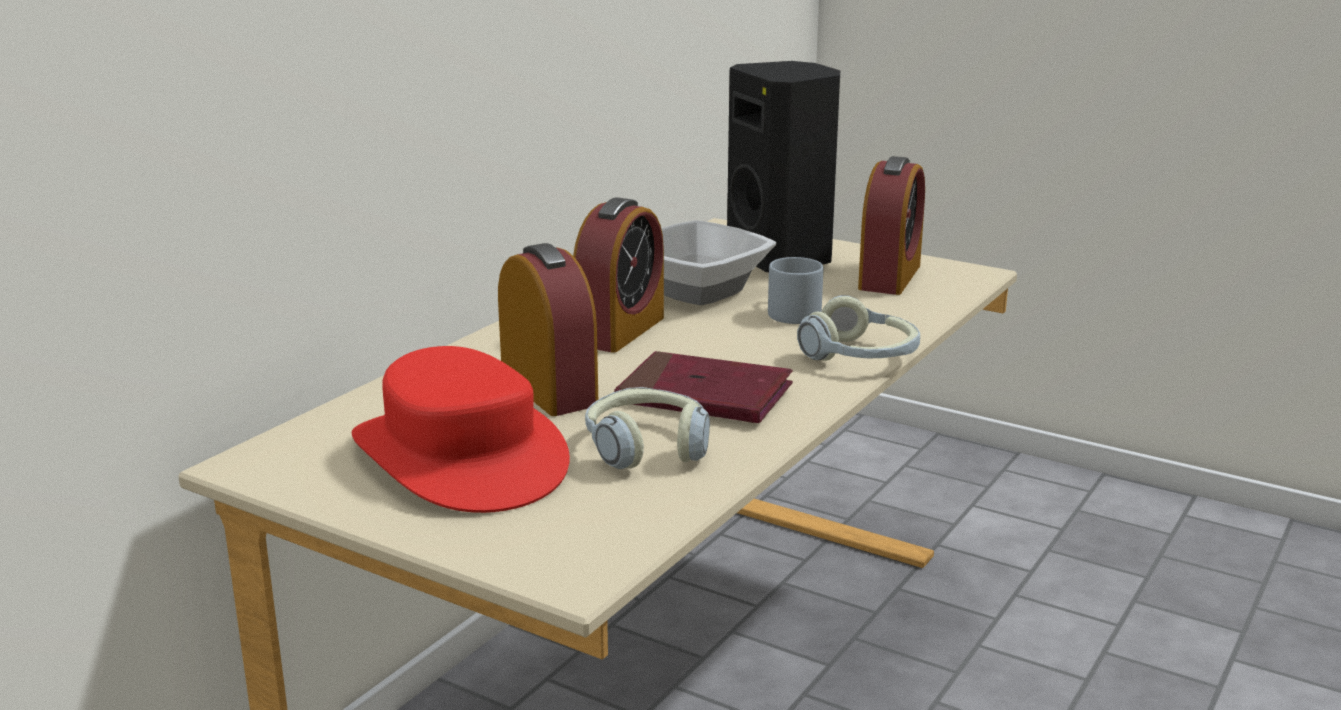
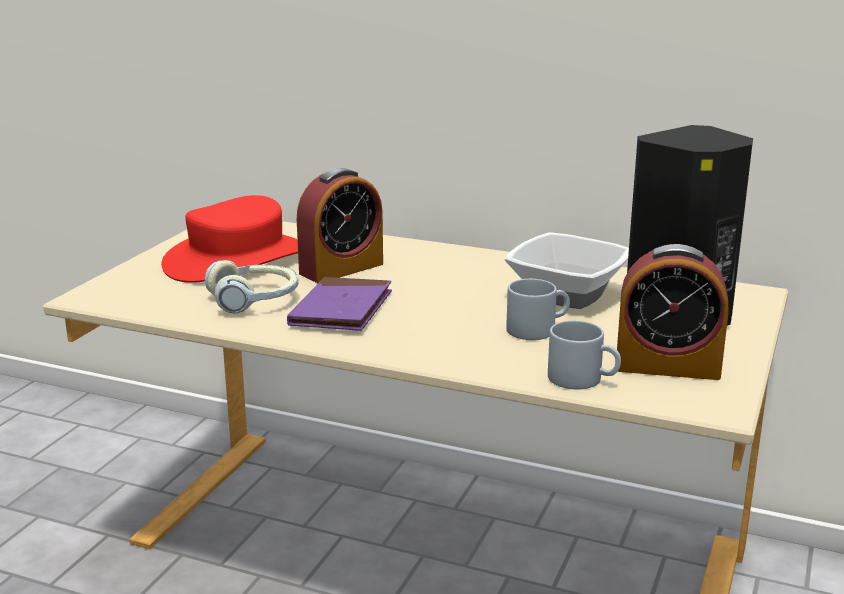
camera: 80 degrees right, 0 degrees up
alarm clock [573,197,664,353] -> none
red book [614,351,793,423] -> purple book [287,277,392,331]
headphones [797,295,920,361] -> none
none -> grey mug [548,320,621,389]

